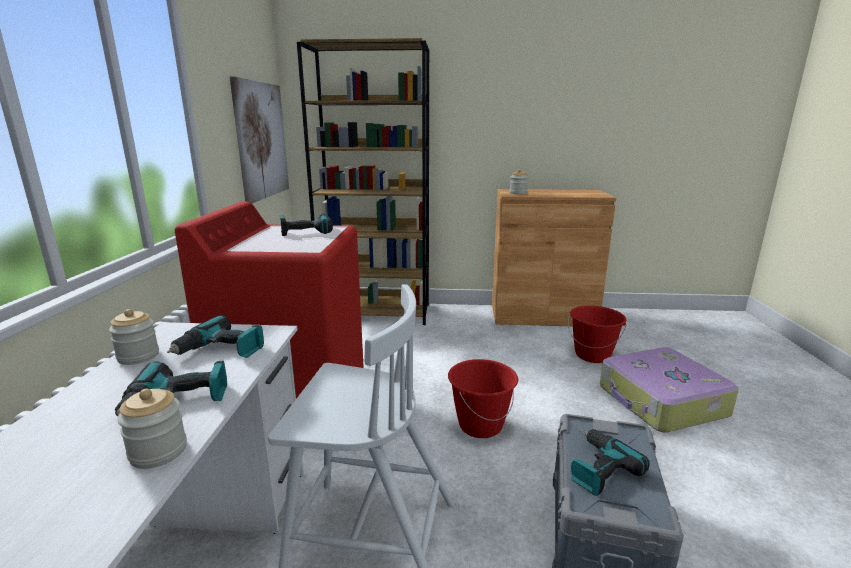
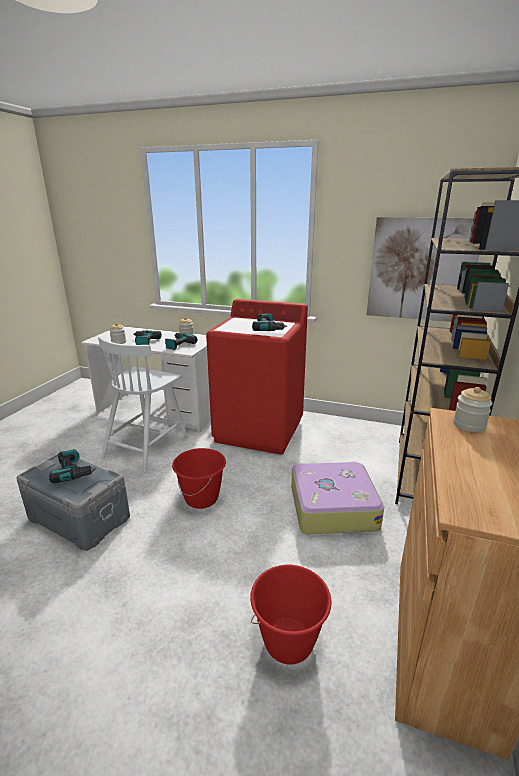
camera: 105 degrees right, 5 degrees up
suitcase [600,347,739,432] -> suitcase moved to [291,462,384,534]

